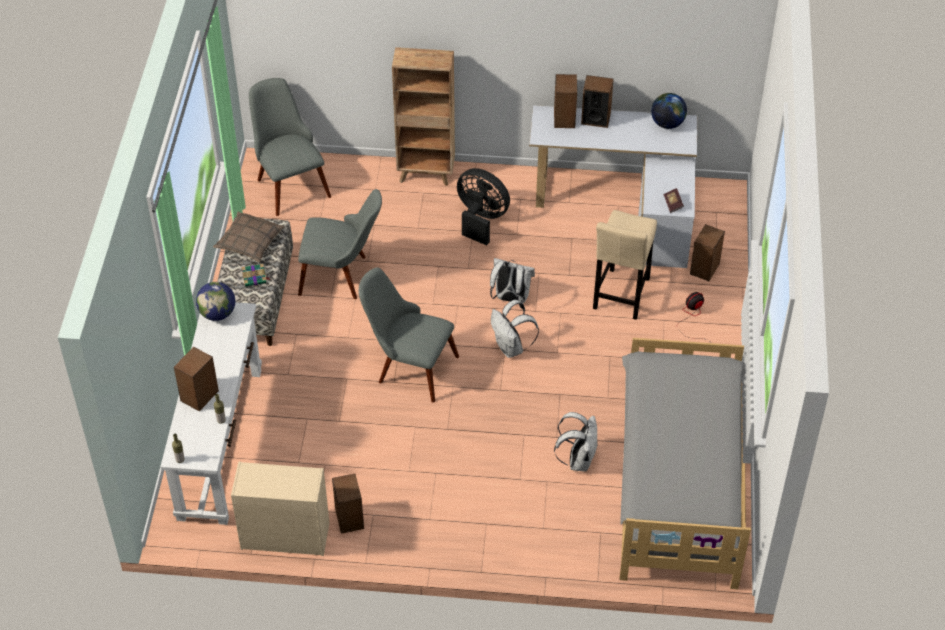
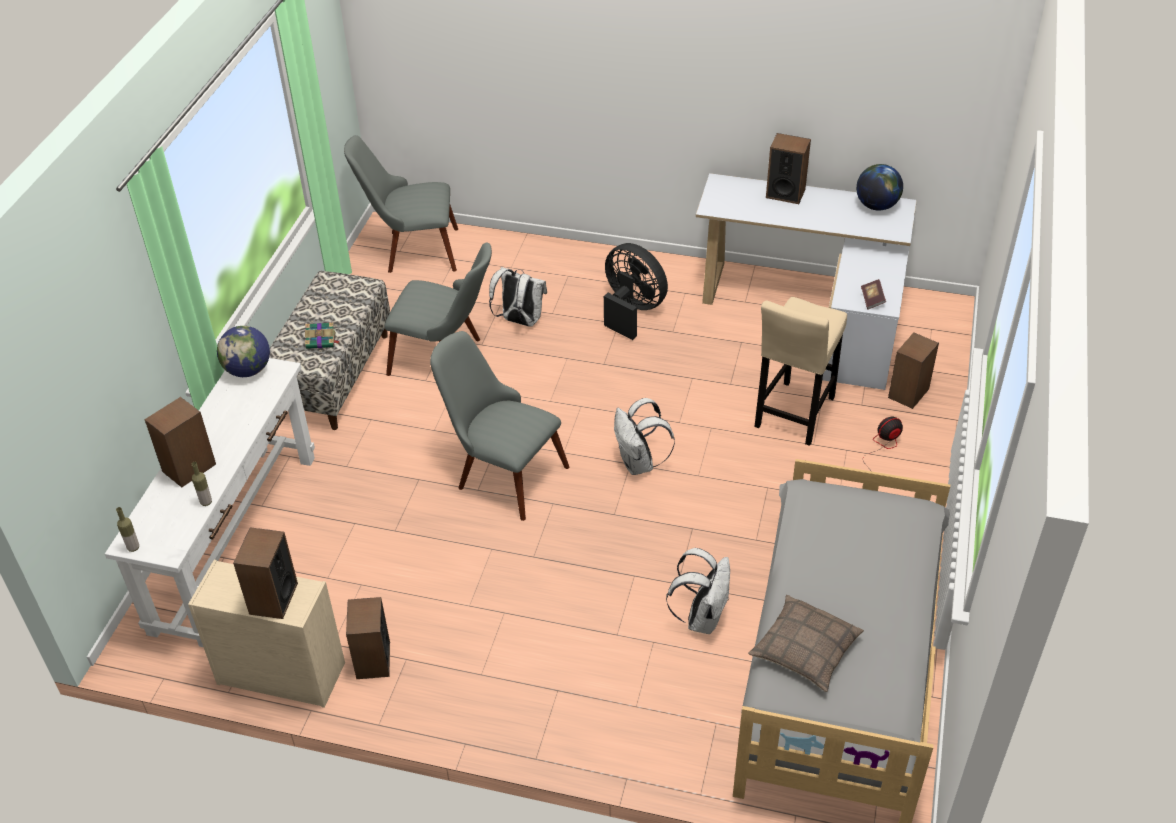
camera: 10 degrees right, 5 degrees down
pillow [213,212,284,263] -> pillow moved to [748,595,864,692]
grey chair [249,78,331,216] -> grey chair turned 75 degrees counterclockwise [344,135,458,273]
brown bookcase [392,47,455,186] -> none
white backpack [490,258,535,303] -> white backpack moved to [489,267,547,327]
speaker [554,74,577,128] -> speaker moved to [233,527,298,619]

